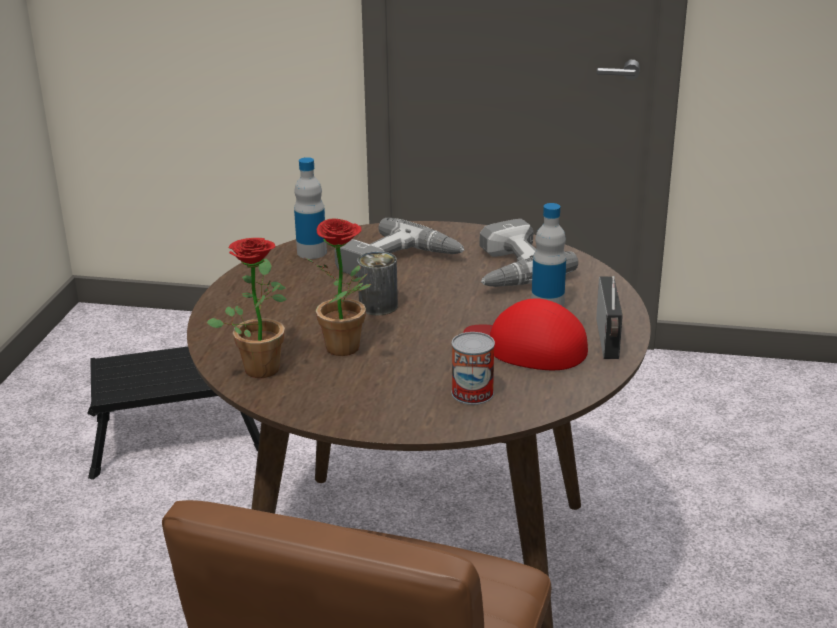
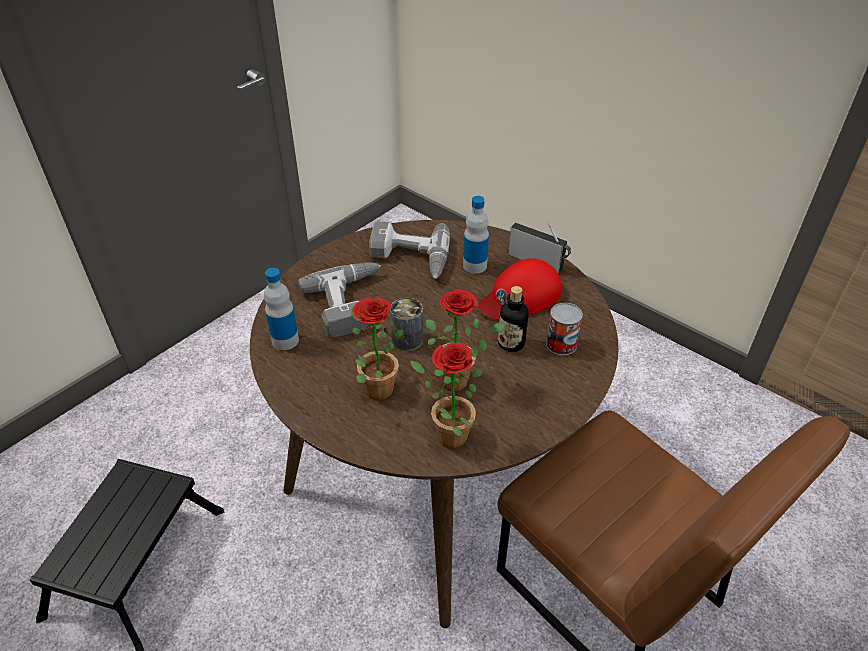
camera: 60 degrees left, 15 degrees up
none -> potted plant [351,297,404,400]
none -> bottle [498,286,529,352]

